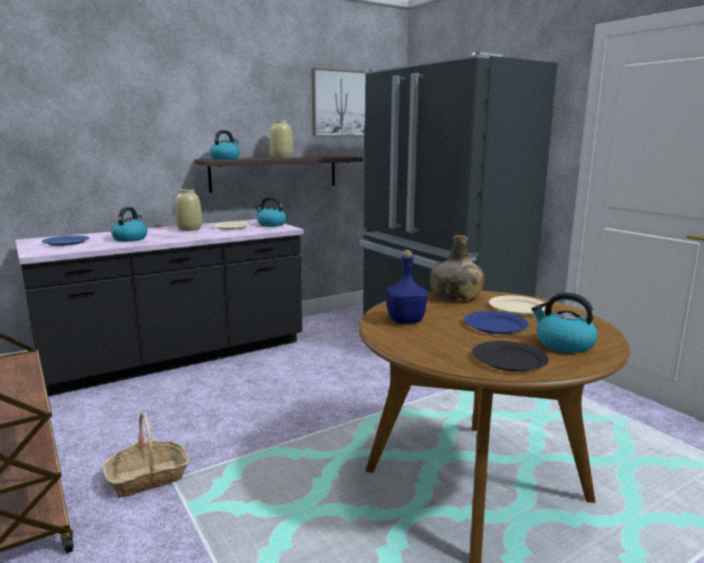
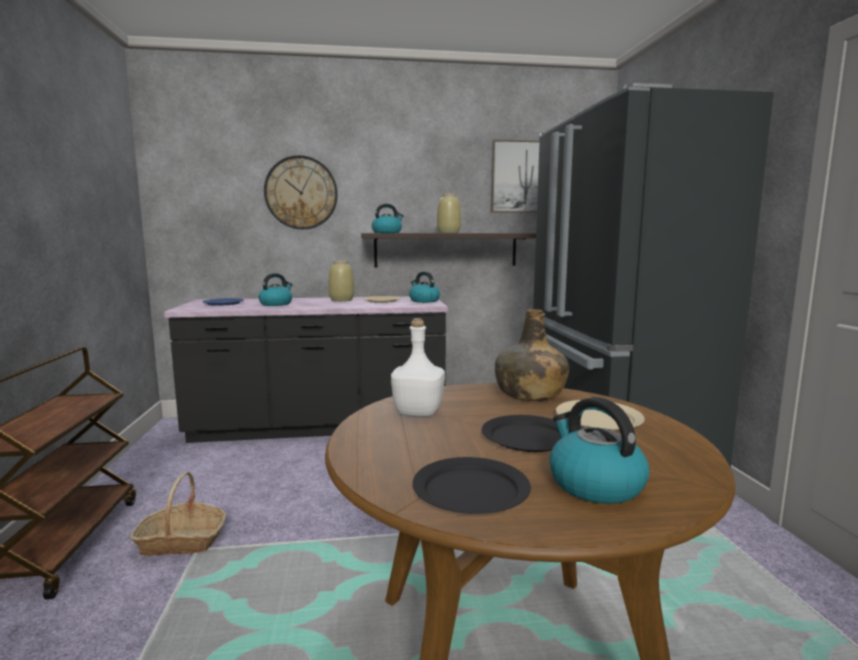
camera: 25 degrees right, 5 degrees down
blue bottle [386,250,427,324] -> white bottle [391,318,445,417]
blue plate [464,311,529,334] -> black plate [482,415,561,452]
none -> wall clock [264,155,338,229]

